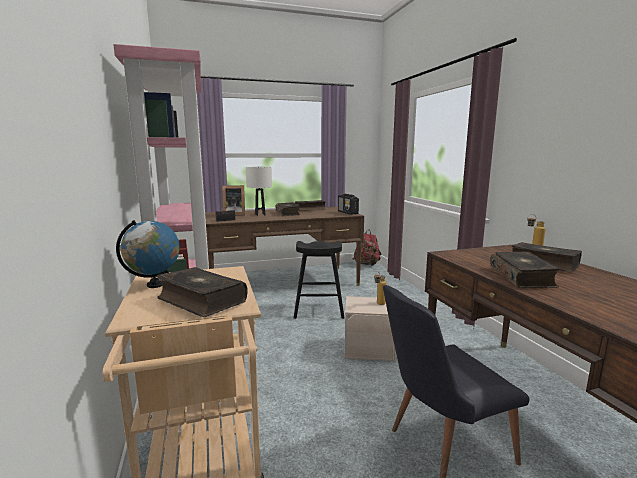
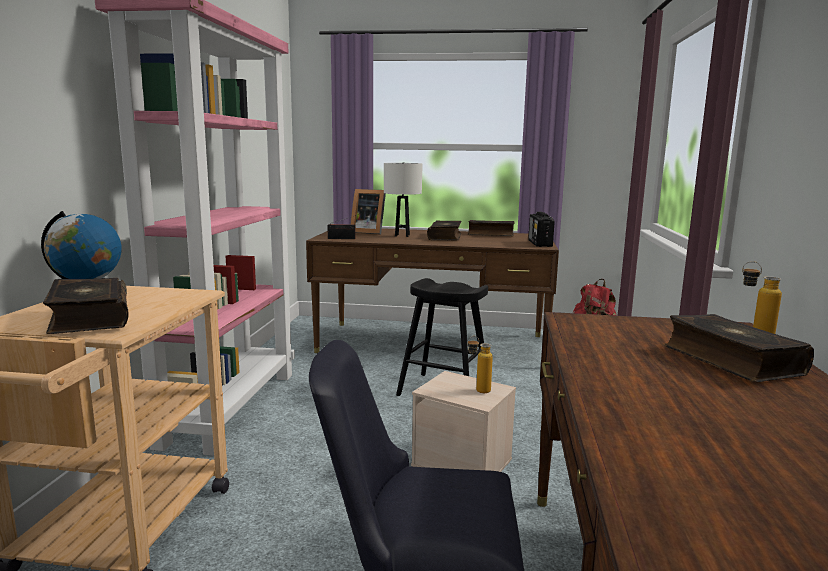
camera: 25 degrees right, 0 degrees up
book [490,252,560,288] -> none

